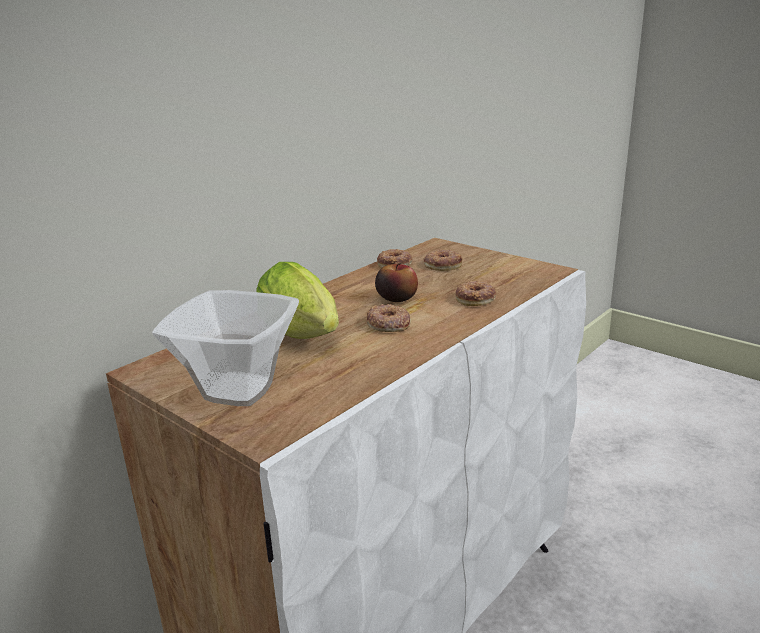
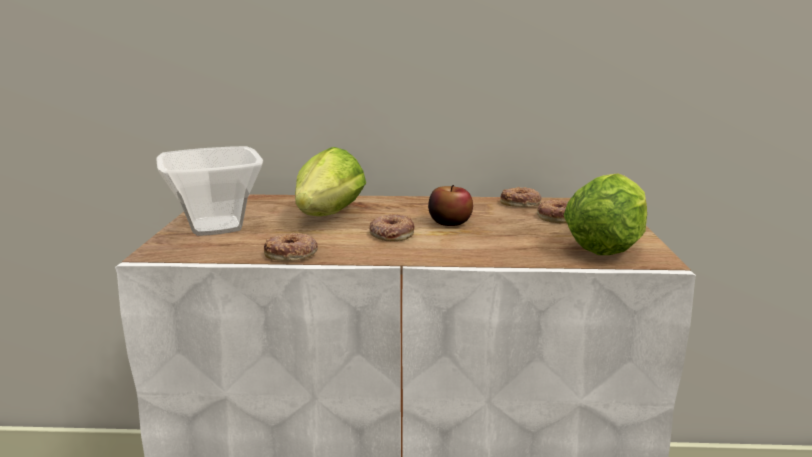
camera: 50 degrees right, 5 degrees down
donut [455,281,496,306] -> donut moved to [264,232,318,261]
none -> lettuce [564,173,647,255]

